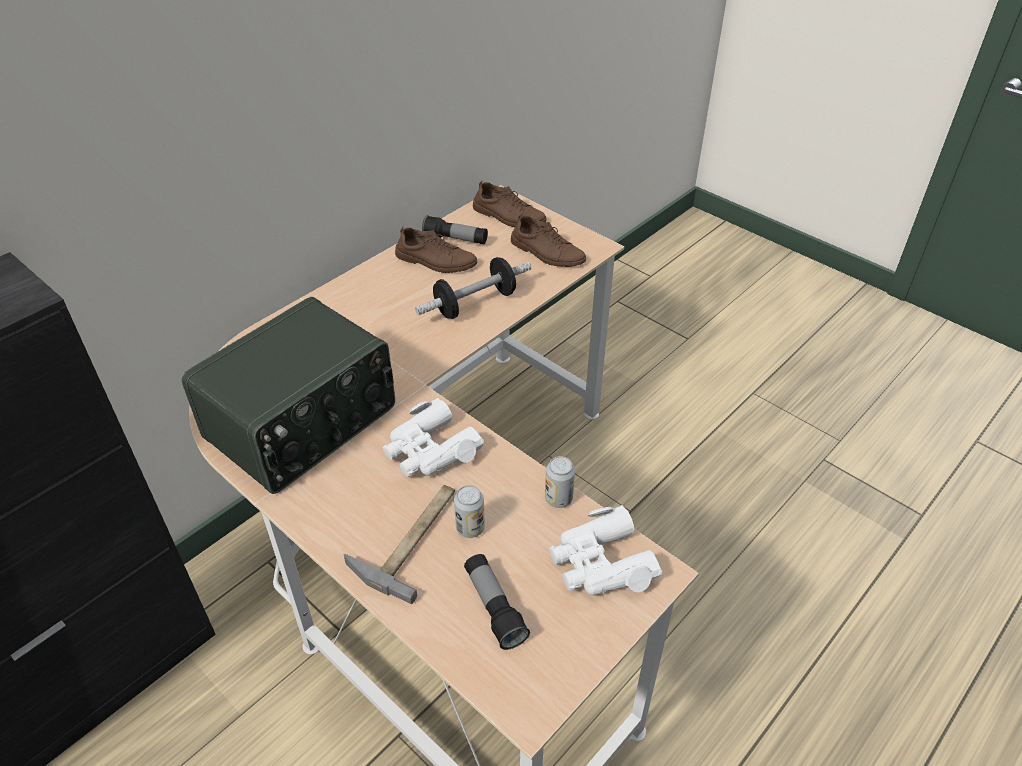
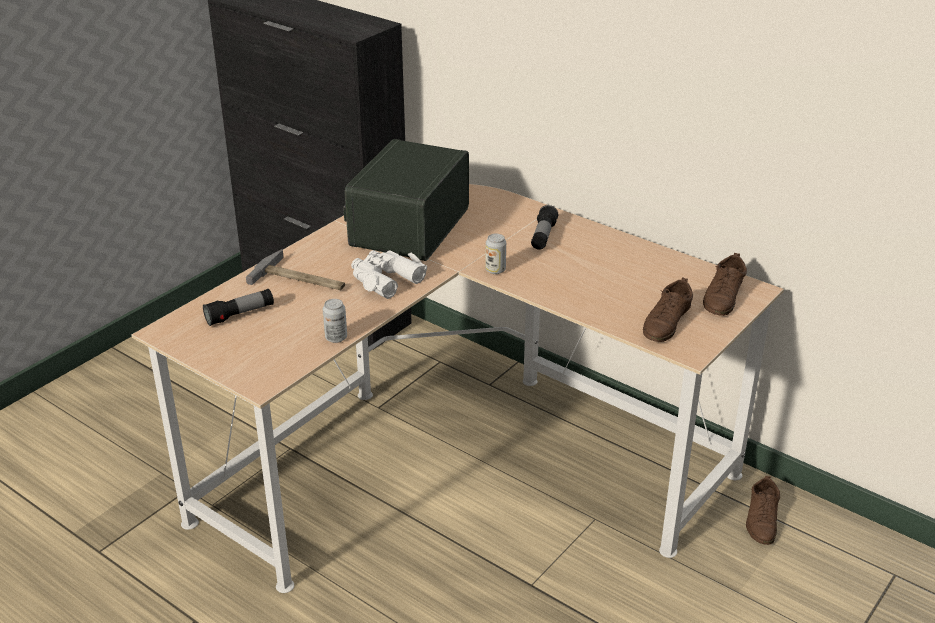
camera: 85 degrees right, 10 degrees down
radio [182,297,395,494] -> radio turned 75 degrees clockwise [343,139,469,261]
brown shoe [395,227,478,273] -> brown shoe moved to [746,476,780,545]
dumbbell [415,257,531,319] -> none
flashlight [422,215,488,245] -> flashlight moved to [531,205,558,250]
can [454,485,485,538] -> can moved to [485,233,506,274]
white binoculars [550,505,662,596] -> none

